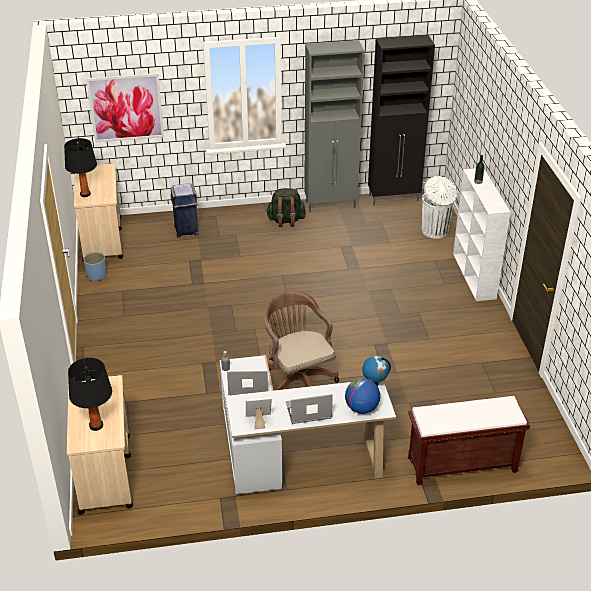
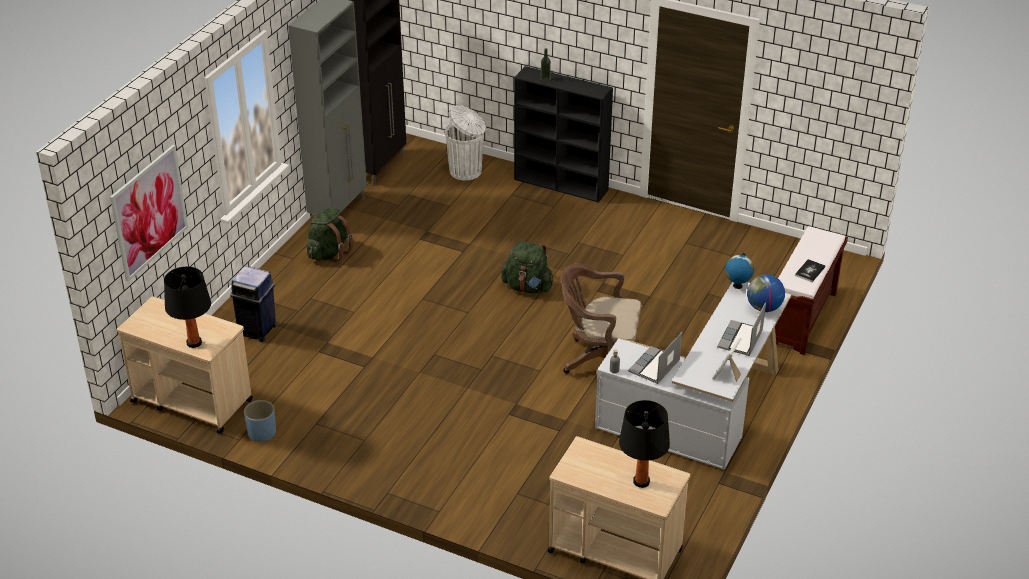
camera: 55 degrees left, 0 degrees up
white bookcase [453,168,511,301] -> black bookcase [514,66,613,203]
none -> green backpack [501,241,554,294]
none -> book [795,259,826,282]

